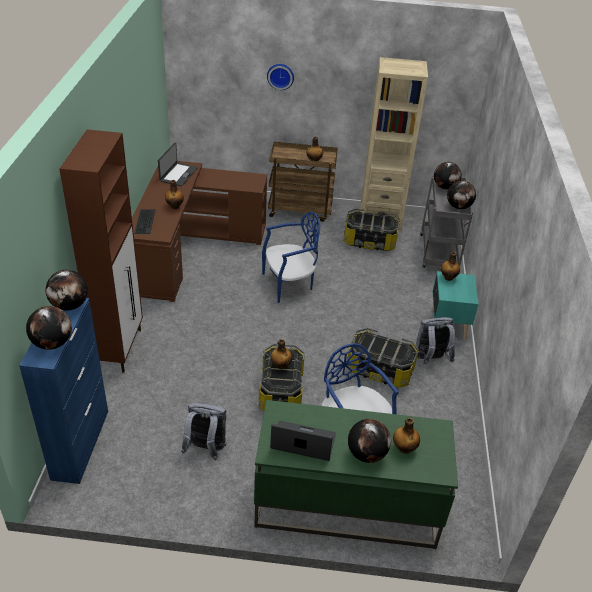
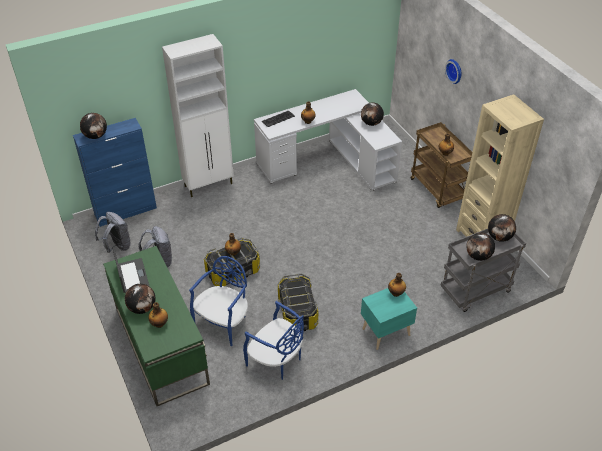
camera: 60 degrees right, 5 degrees up
globe [46,270,88,310] -> globe moved to [361,102,384,126]
brown cabinet [59,129,143,373] -> white cabinet [162,34,234,197]
brown desk [132,161,267,302] -> white desk [254,89,402,191]
laptop [158,142,198,186] -> none
blue chair [262,212,320,303] -> blue chair moved to [243,301,304,380]
storage box [344,209,400,251] -> none
grey backpack [415,317,455,364] -> grey backpack moved to [95,212,130,253]

